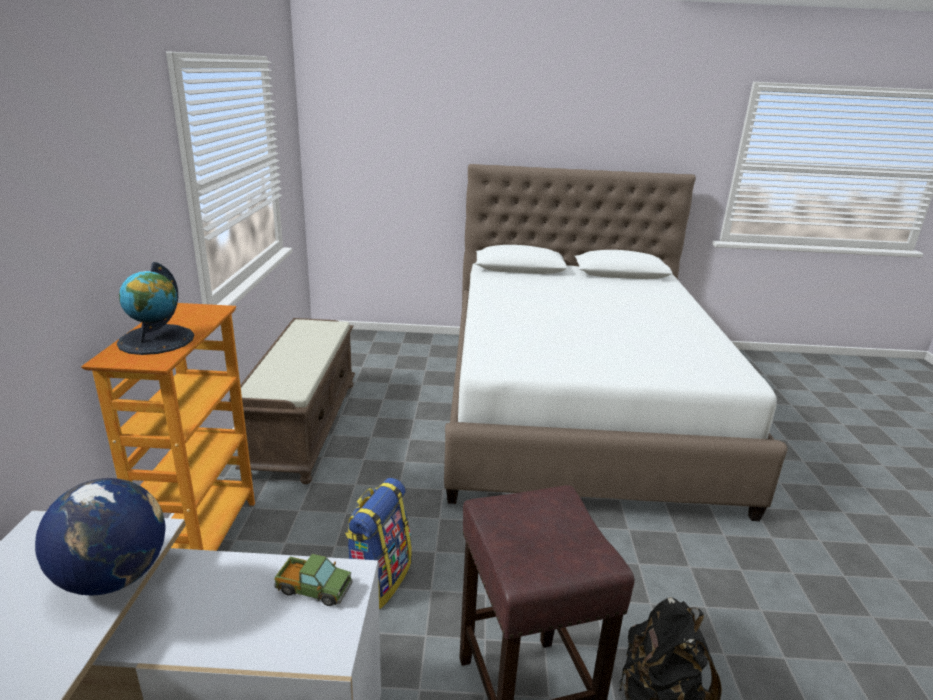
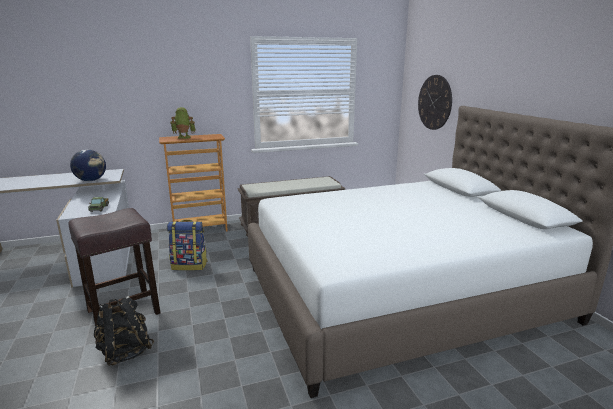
camera: 70 degrees right, 5 degrees down
globe [117,262,194,355] -> toy robot [170,107,196,139]
none -> wall clock [418,75,452,130]

